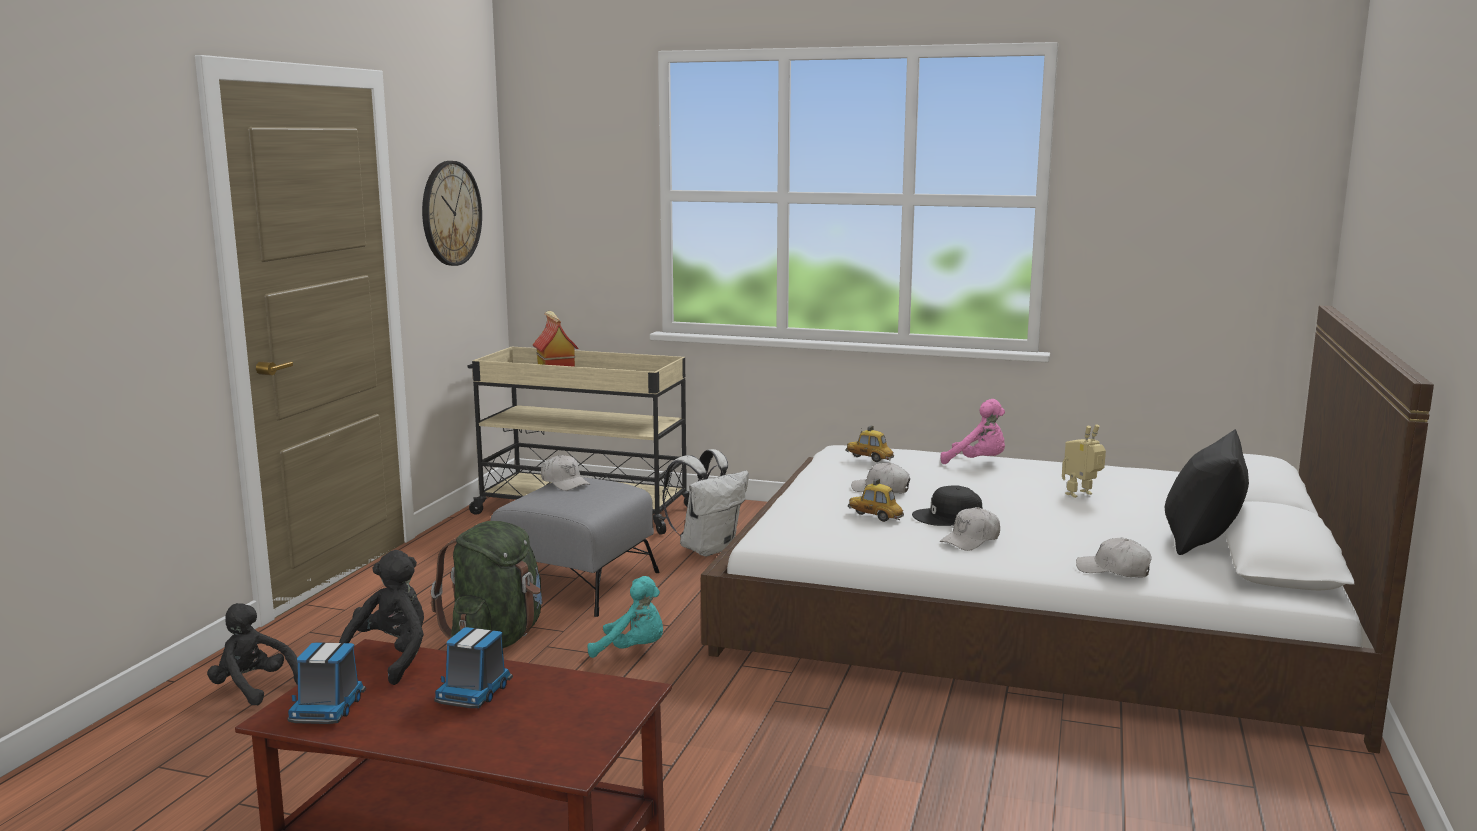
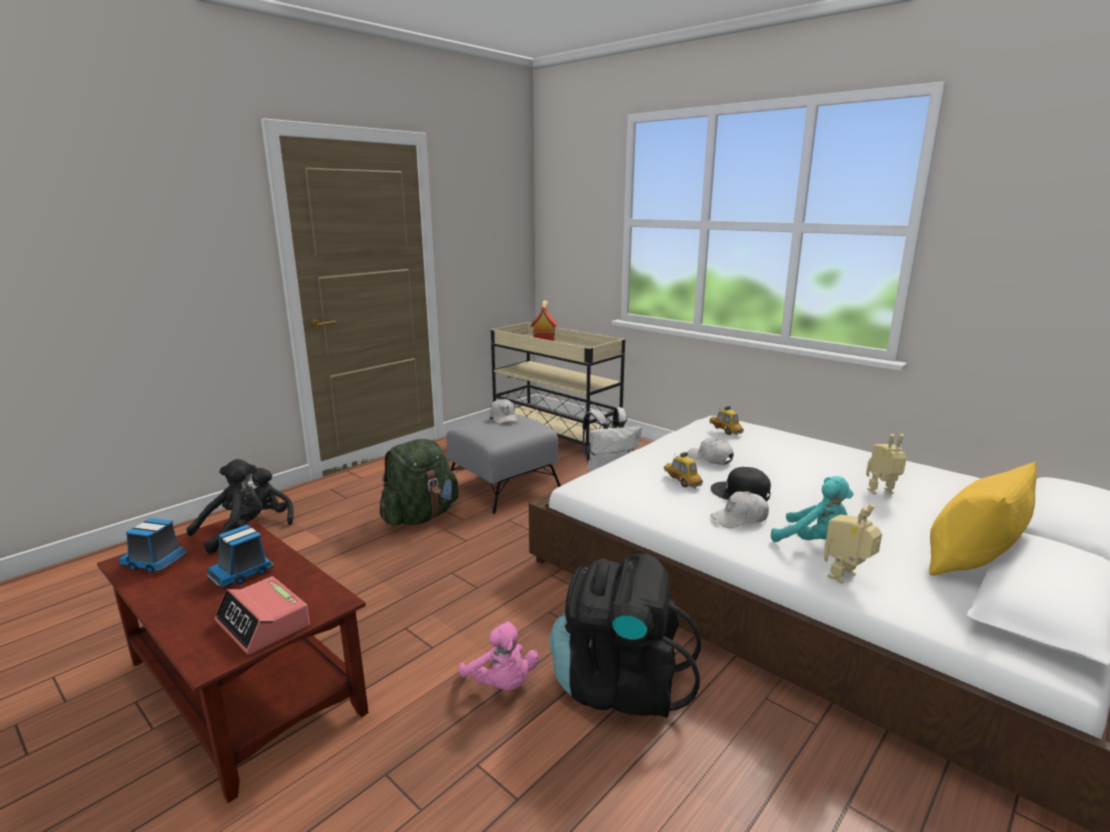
camera: 25 degrees right, 5 degrees up
toy truck [287,642,366,724] -> toy truck turned 75 degrees clockwise [118,518,188,573]
wall clock [422,161,482,266] -> none
turquoise plush toy [588,576,663,658] -> turquoise plush toy moved to [771,476,853,542]
pink plush toy [940,399,1005,464] -> pink plush toy moved to [459,621,539,690]
white cap [1076,538,1152,578] -> toy robot [824,504,882,584]
black pillow [1165,429,1249,555] -> yellow pillow [929,461,1037,575]
none -> alarm clock [214,576,310,655]
none -> black backpack [550,553,701,718]

